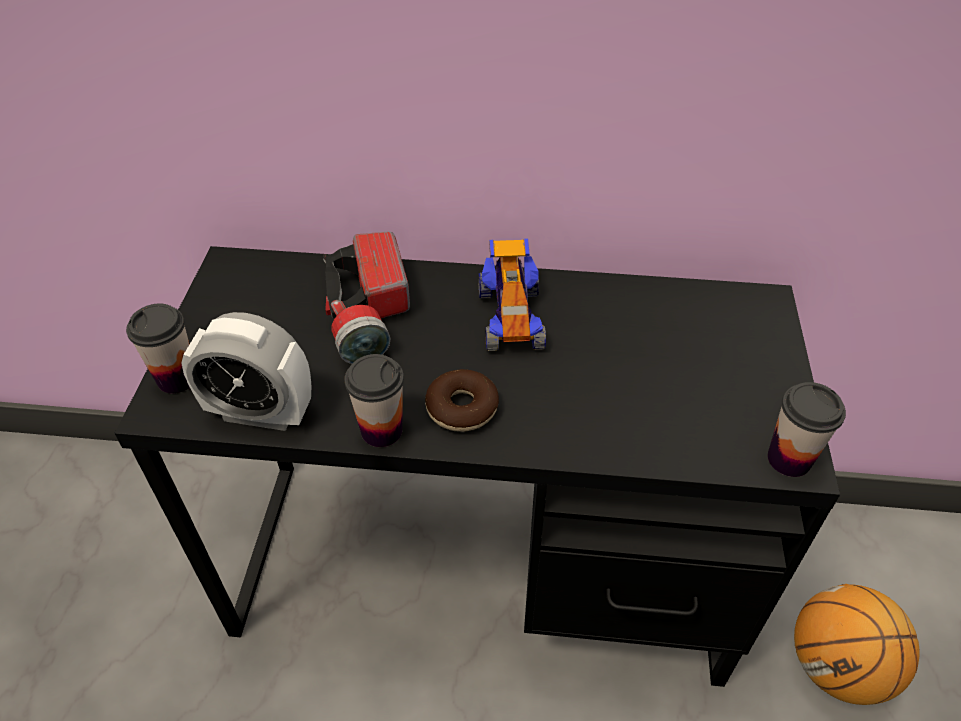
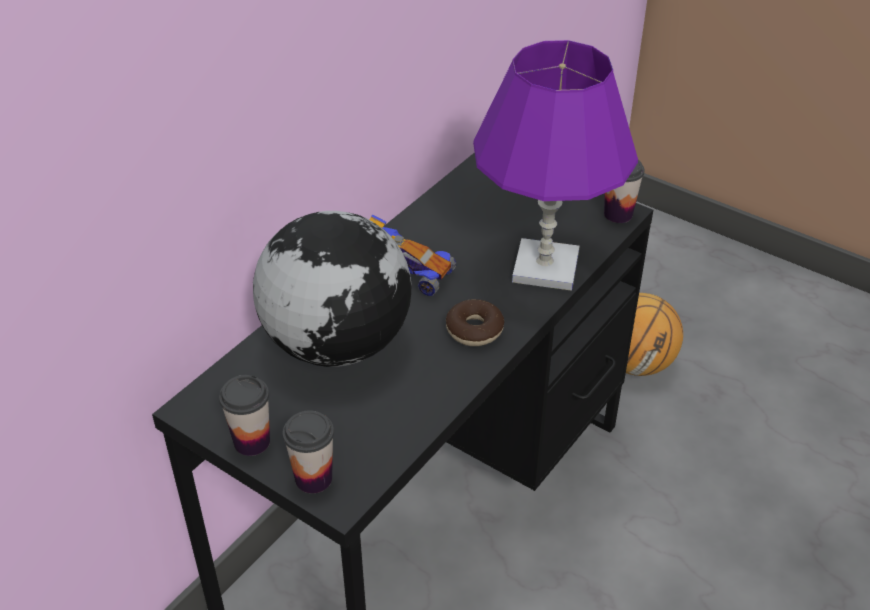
camera: 60 degrees left, 5 degrees down
alarm clock [181,312,311,431] -> none
flashlight [323,232,410,364] -> globe [253,211,411,367]
cup [344,354,404,447] -> cup moved to [219,375,270,456]
none -> purple table lamp [473,40,638,291]

